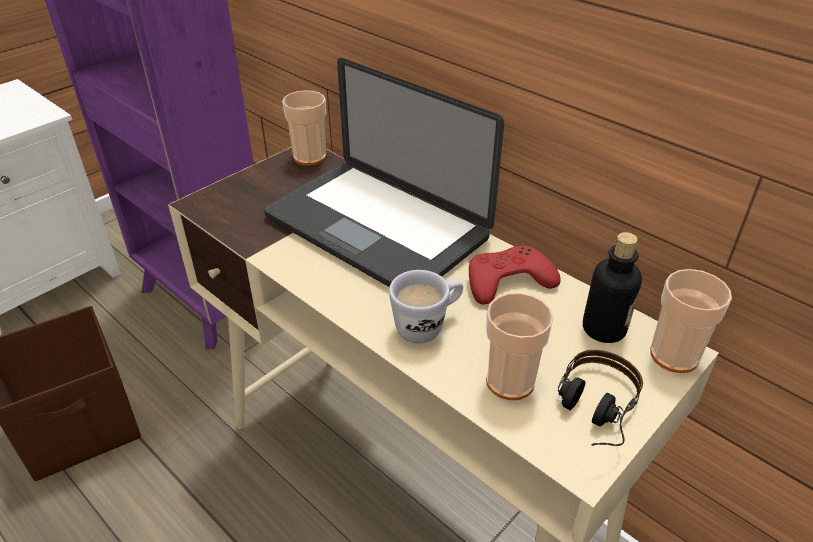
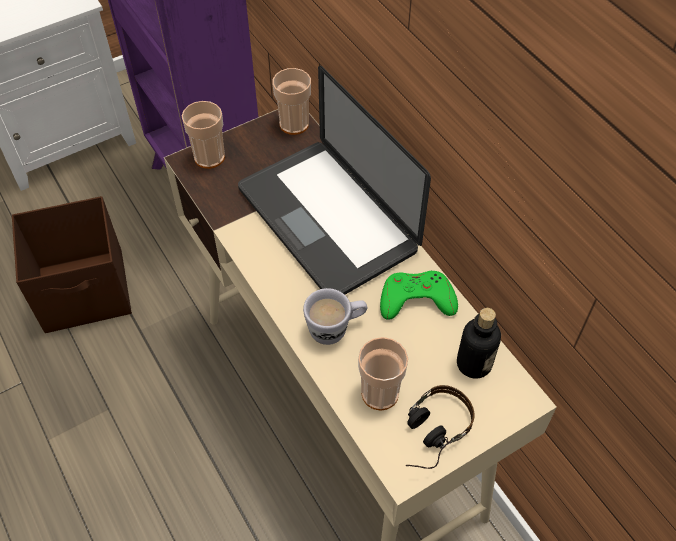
camera: 15 degrees right, 15 degrees up
red game controller [469,245,561,305] -> green game controller [380,271,458,320]
cup [650,269,732,373] -> cup moved to [182,101,225,169]

